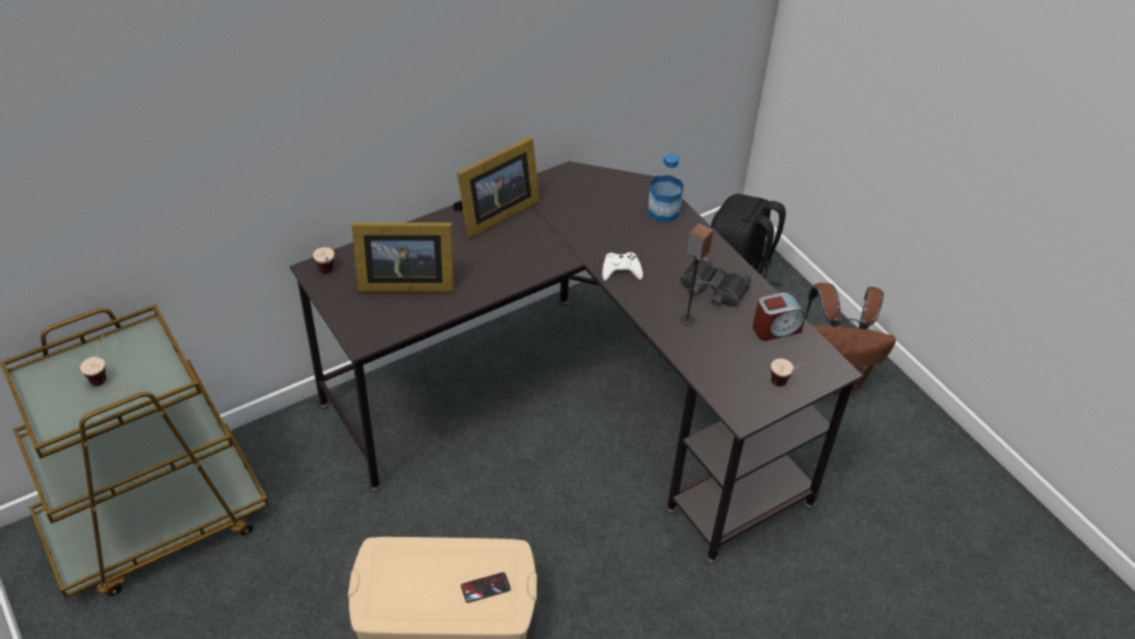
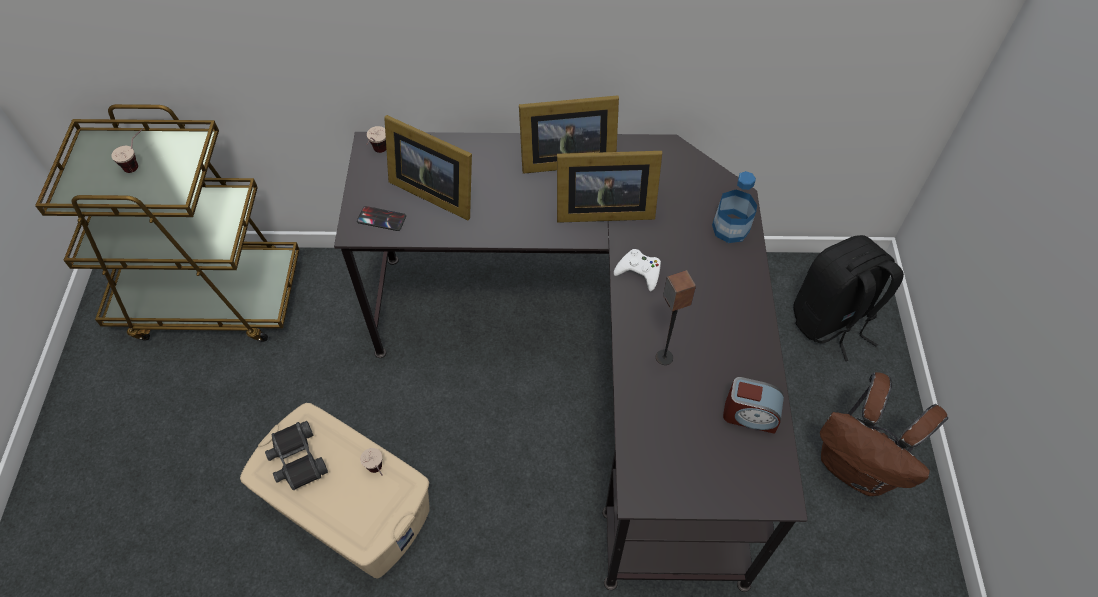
camera: 35 degrees right, 10 degrees up
phone [461,572,511,603] -> phone moved to [357,206,406,231]
black binoculars [680,256,751,307] -> black binoculars moved to [265,421,328,490]
cup [771,358,814,387] -> cup moved to [360,448,383,476]
none -> picture frame [557,151,662,223]

